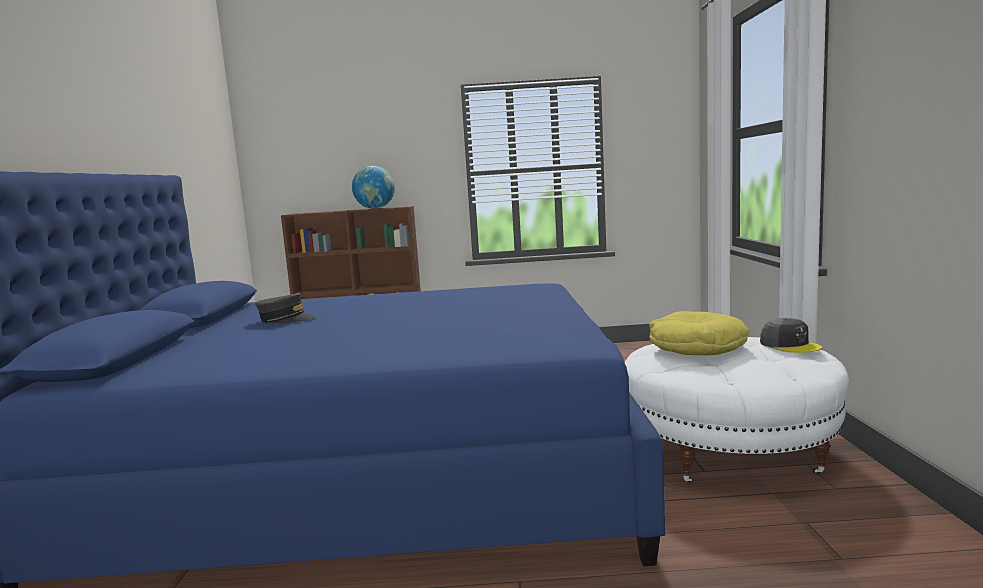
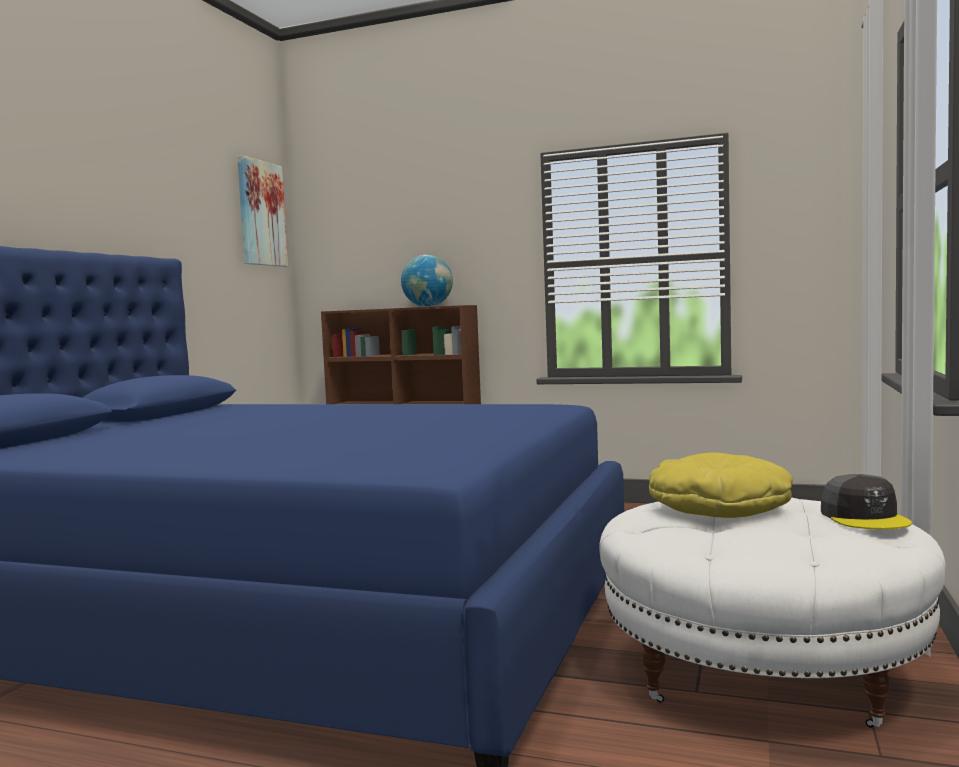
camera: 20 degrees right, 5 degrees down
grey cap [255,293,316,324] -> none
none -> picture [237,155,288,267]

